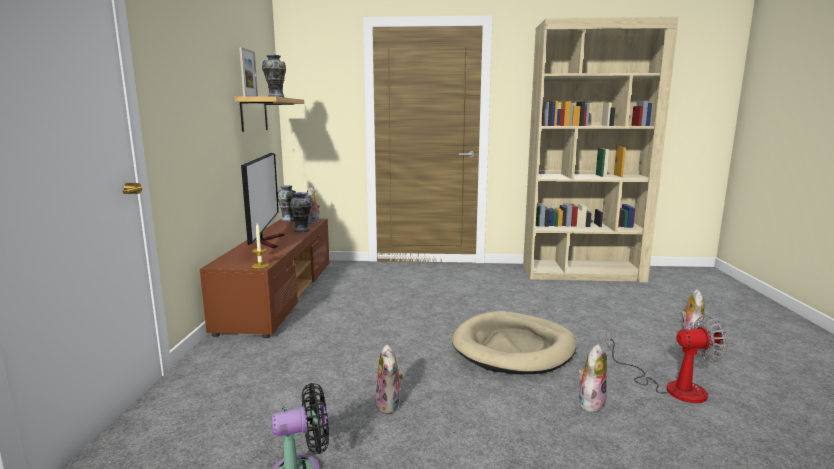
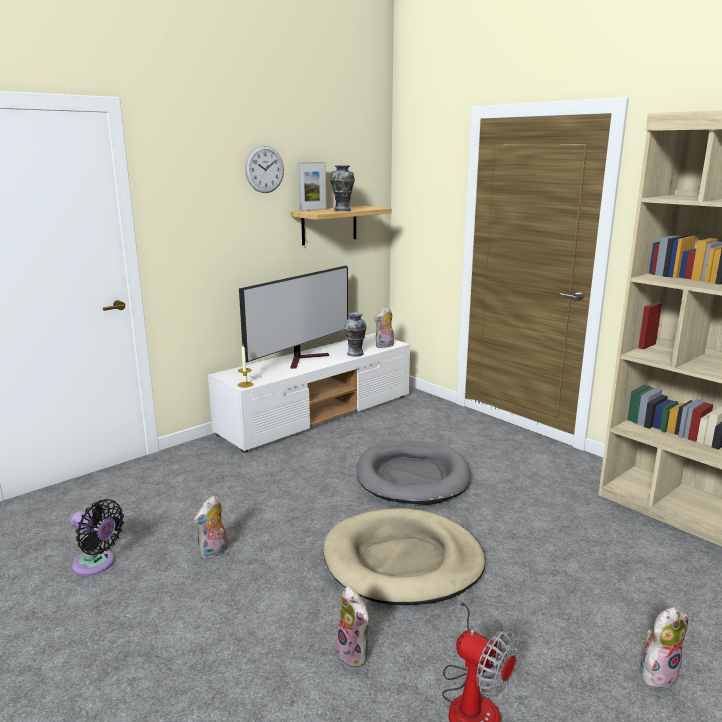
camera: 45 degrees right, 5 degrees up
brown tv stand [200,219,330,338] -> white tv stand [208,333,410,453]
vase [278,185,296,222] -> none
plush toy [578,344,607,412] -> plush toy turned 60 degrees clockwise [335,586,369,667]
none -> wall clock [245,145,284,193]
none -> grey dog bed [356,441,470,505]

